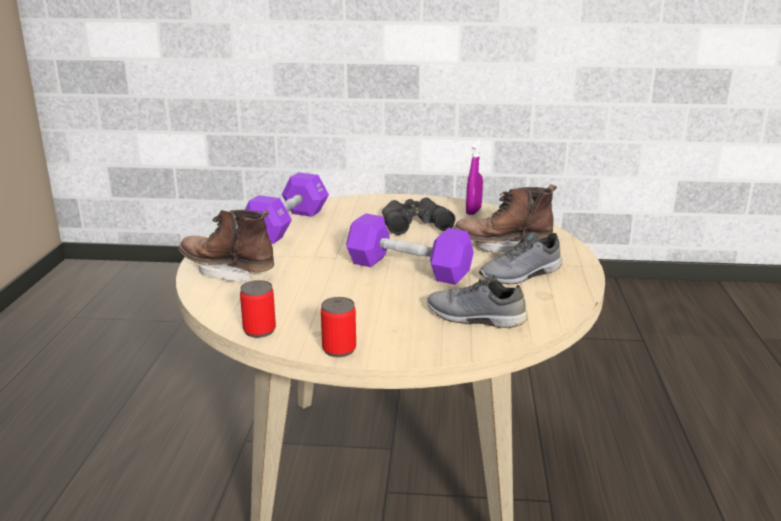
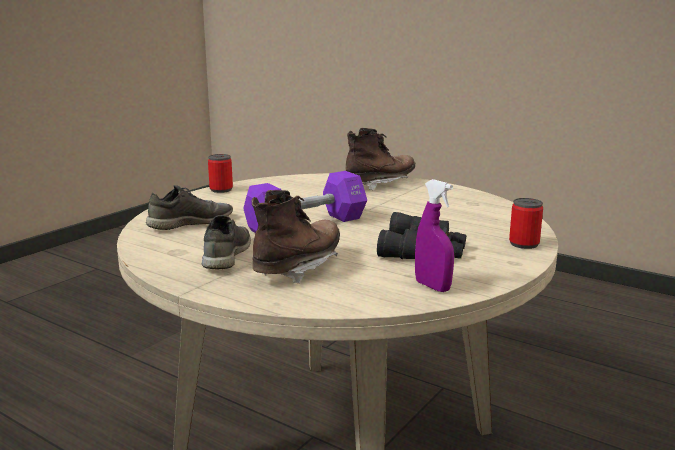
camera: 120 degrees right, 5 degrees down
can [240,280,276,338] -> can moved to [509,198,543,249]
purple dumbbell [245,172,329,244] -> none

